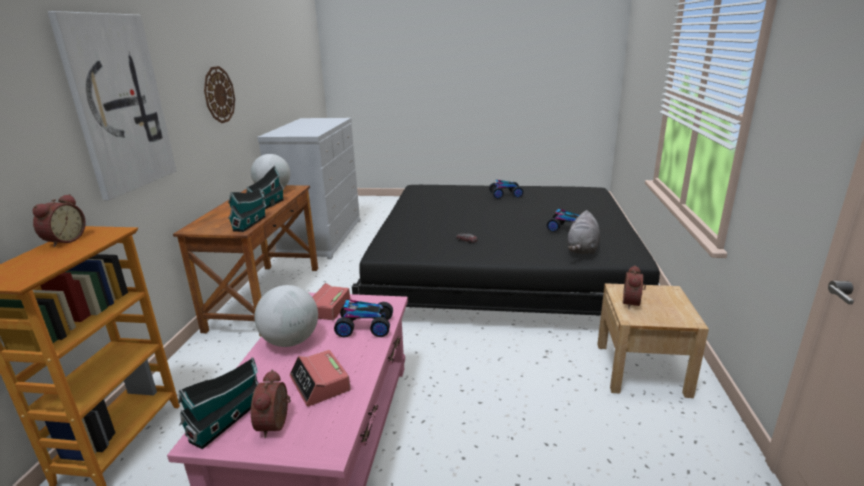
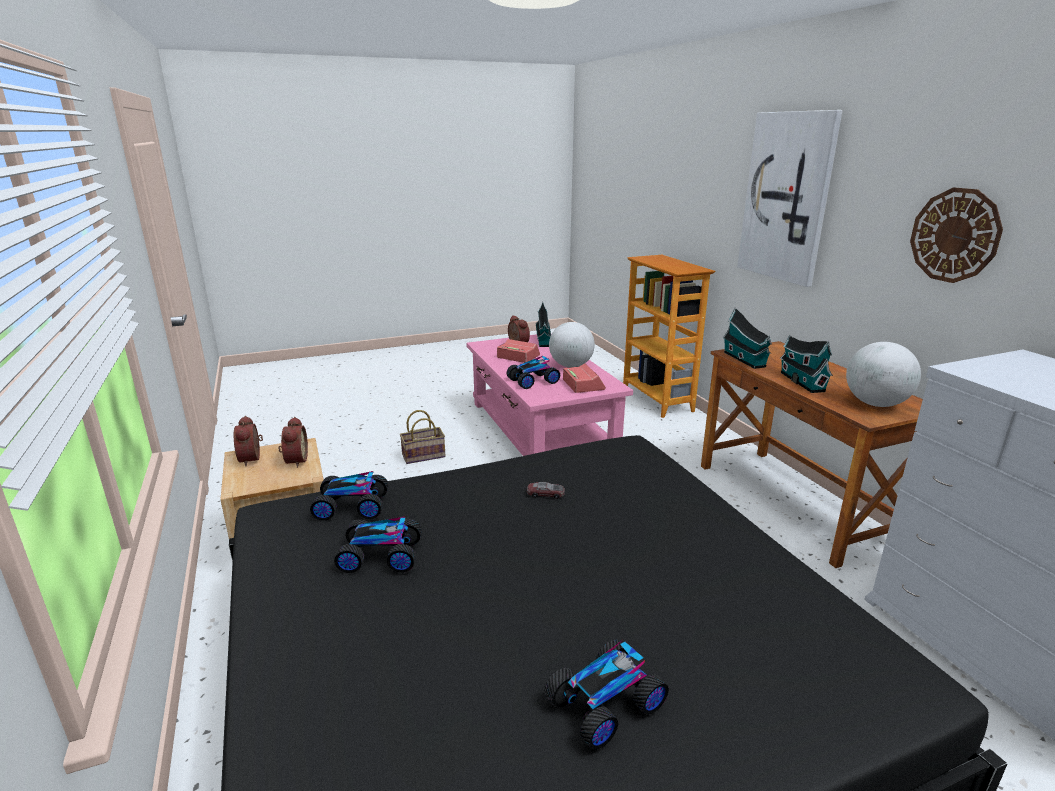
camera: 150 degrees right, 0 degrees up
alarm clock [33,194,86,247] -> alarm clock moved to [234,416,263,467]
grey plush toy [568,210,600,255] -> toy car [310,471,389,521]
none -> basket [400,410,446,464]

